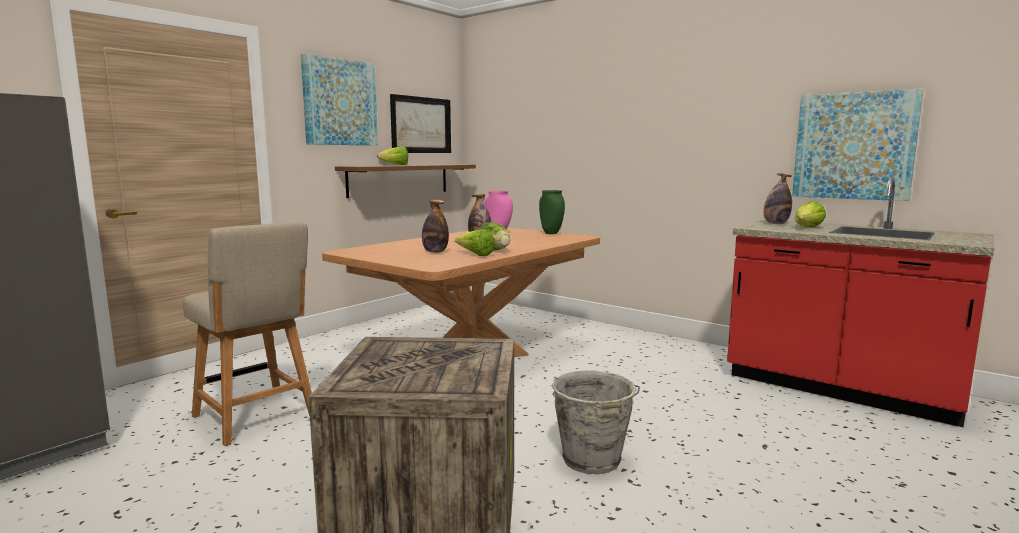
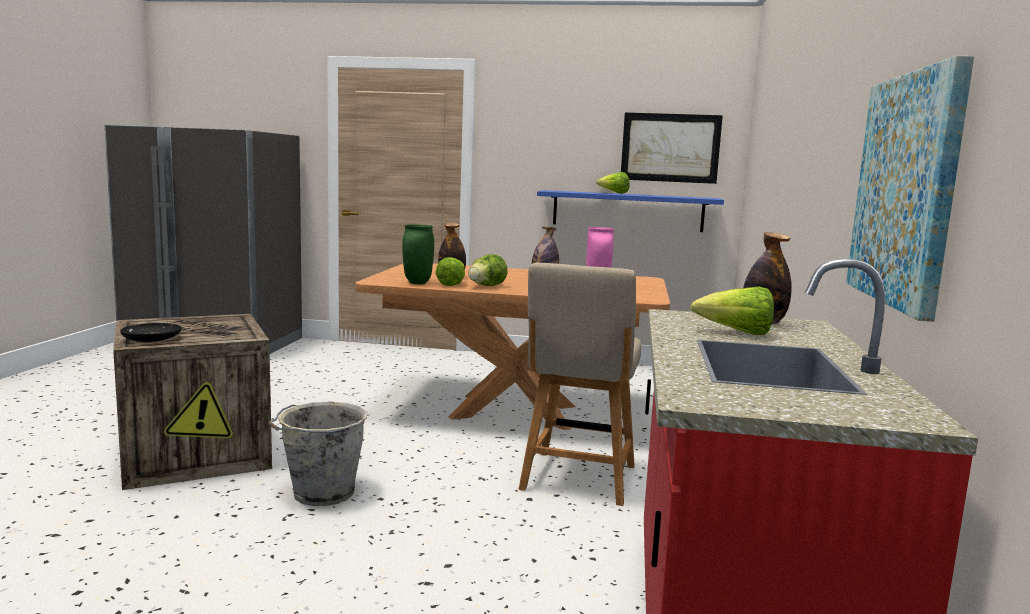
camera: 60 degrees right, 0 degrees up
beige chair [183,221,312,446] -> beige chair moved to [519,263,641,506]
picture [301,53,378,146] -> none
brown shelf [335,164,476,198] -> blue shelf [537,190,724,232]
green vase [539,190,565,234] -> green vase moved to [402,224,434,284]
none -> black plate [120,323,182,342]

